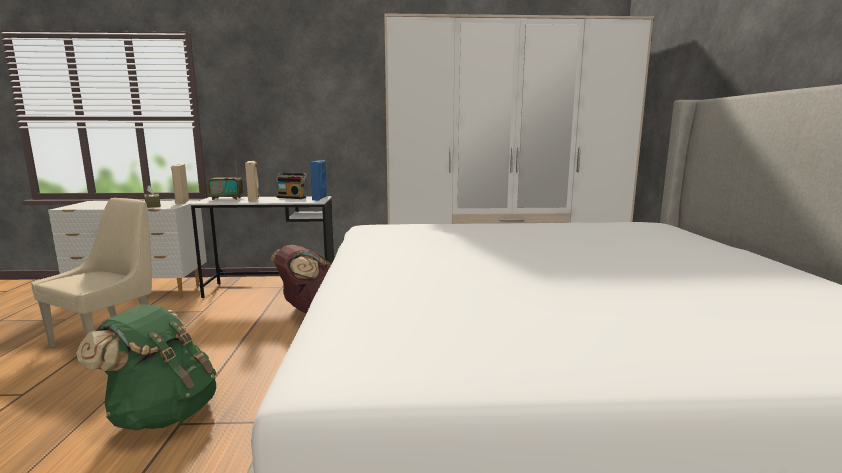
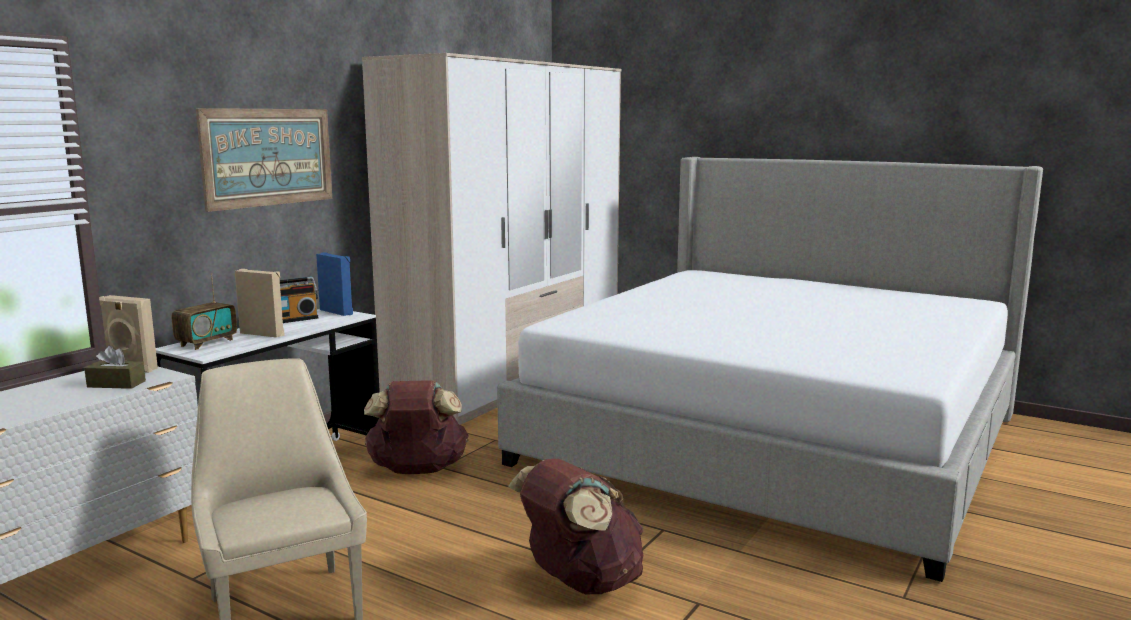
camera: 55 degrees left, 0 degrees up
green backpack [76,304,217,430] -> brown backpack [508,459,644,594]
none -> picture [196,108,332,212]

